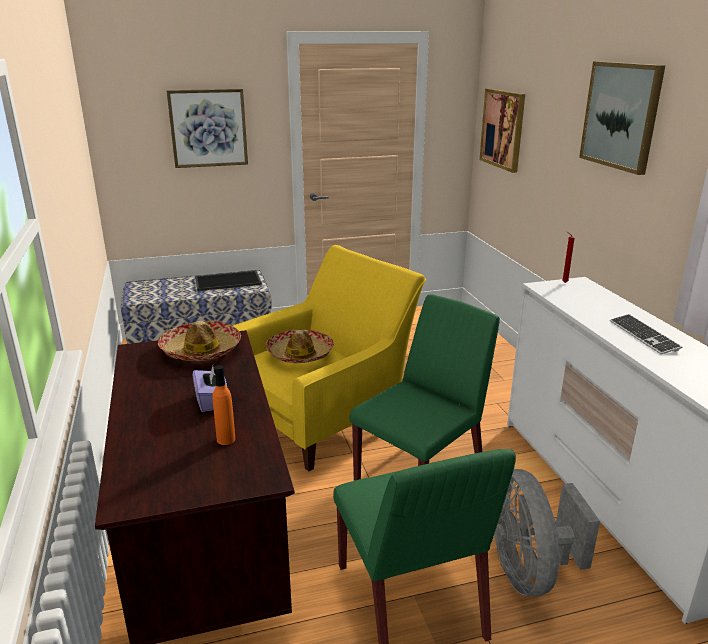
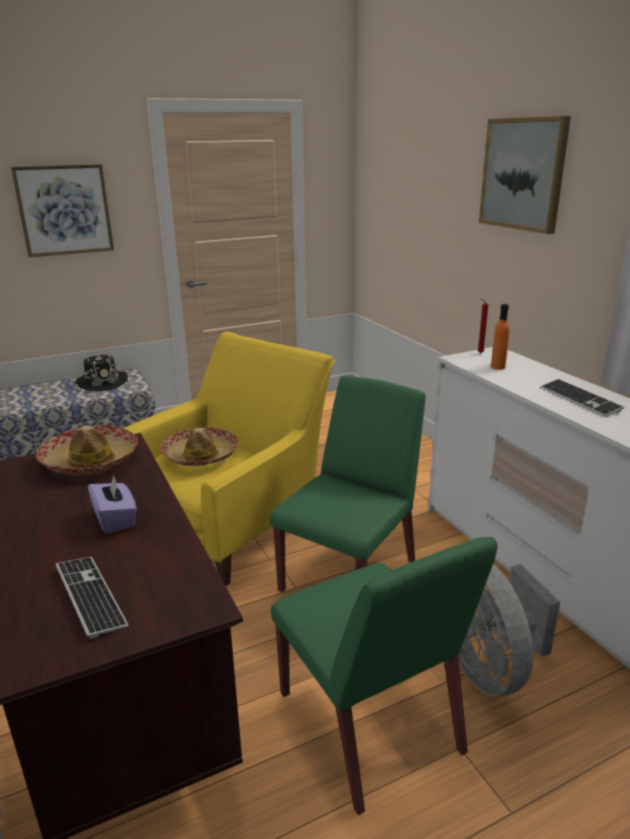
camera: 10 degrees left, 0 degrees up
tray [195,271,262,291] -> black hat [75,355,128,391]
orange bottle [213,365,235,445] -> orange bottle moved to [491,304,510,370]
picture [480,89,525,173] -> none
none -> keyboard [56,557,128,639]

